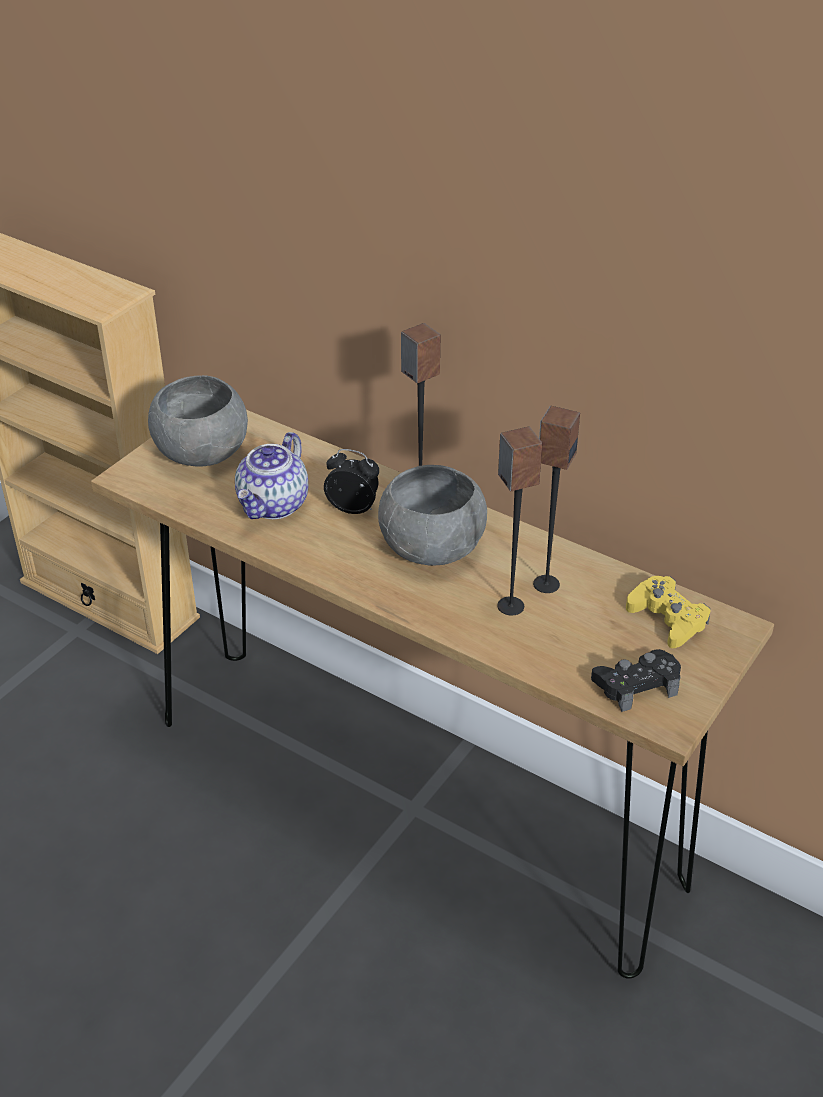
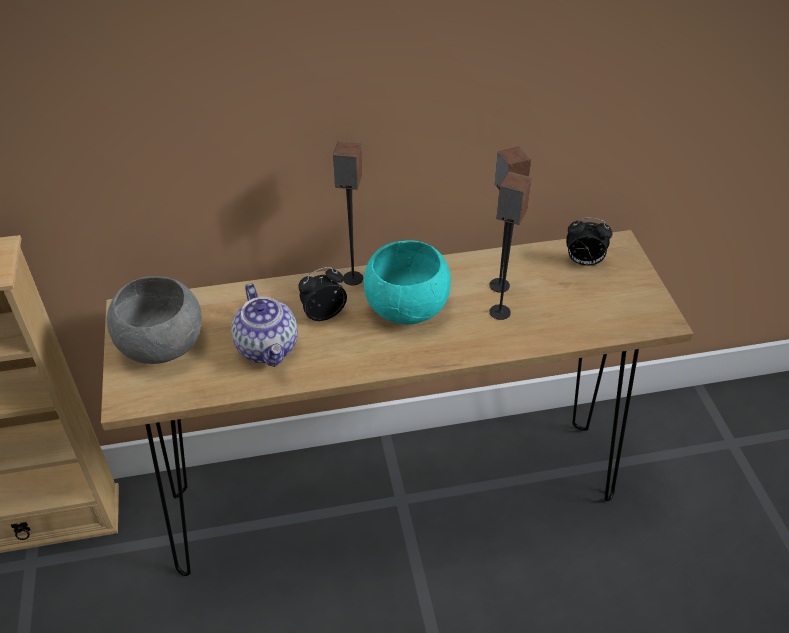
camera: 45 degrees left, 5 degrees up
grey bowl [378,465,487,566] -> turquoise bowl [364,240,451,325]
black game controller [591,649,681,712] -> none
yellow game controller [626,576,711,648] -> alarm clock [566,217,613,266]

